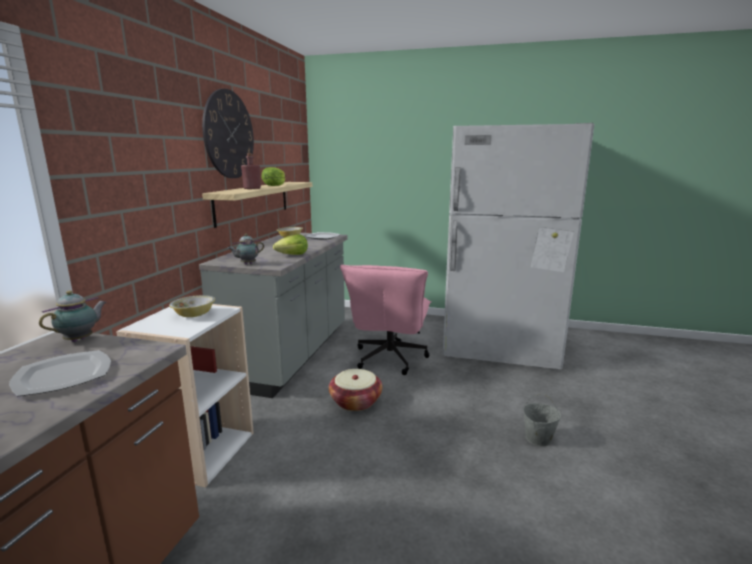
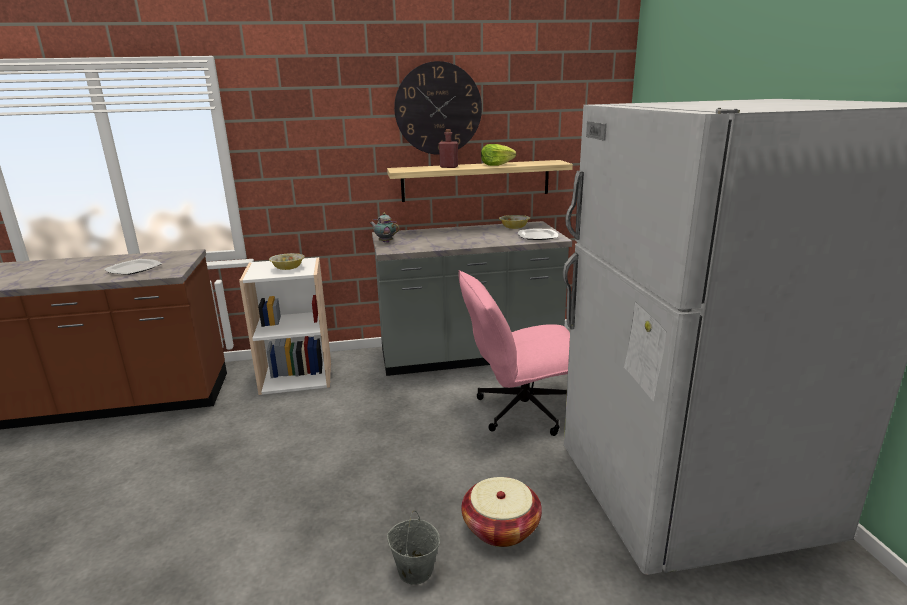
camera: 65 degrees right, 5 degrees up
teapot [39,290,107,342] -> none
lettuce [273,234,308,255] -> none
basket [329,369,382,411] -> basket moved to [461,477,542,547]

